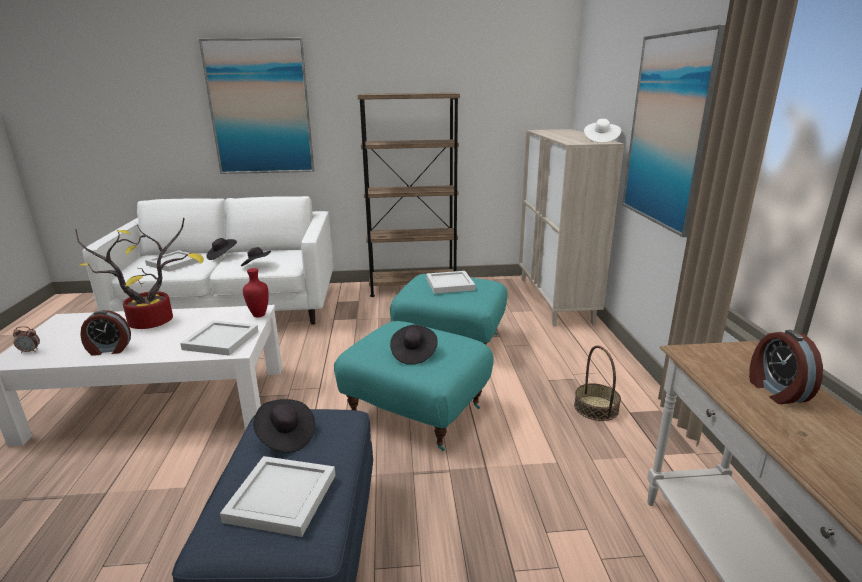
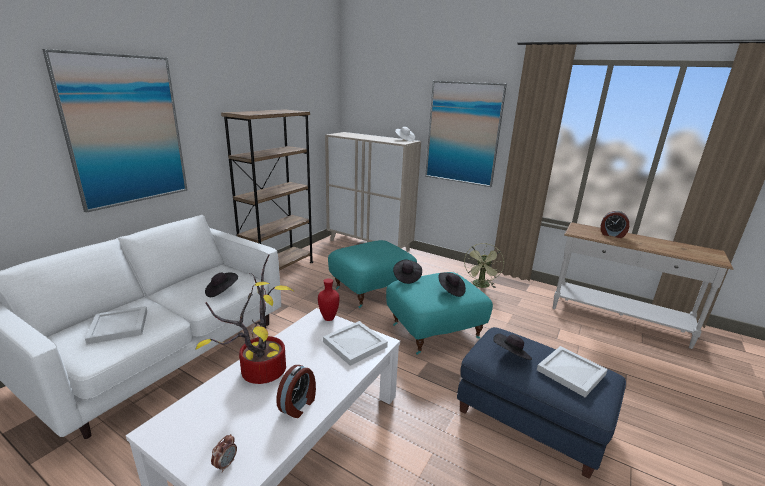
camera: 55 degrees left, 0 degrees up
black hat [206,238,237,260] -> black hat moved to [393,259,422,284]
white tray [426,271,475,294] -> none
basket [574,345,621,421] -> green fan [464,243,504,288]

